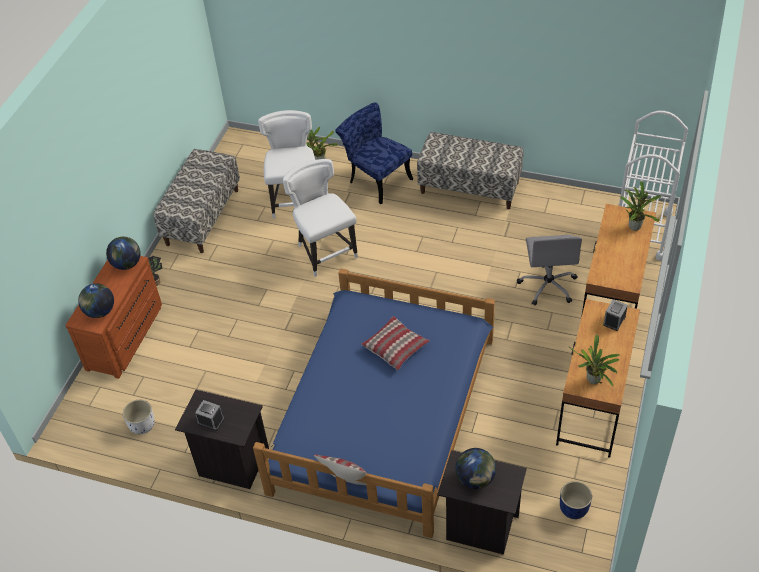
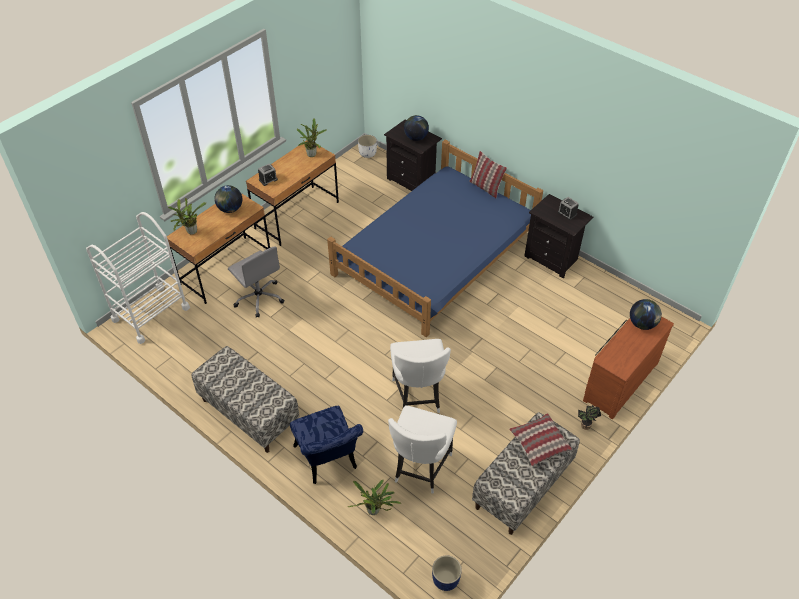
camera: 160 degrees left, 0 degrees up
globe [106,237,141,270] -> globe moved to [214,185,242,213]
white planter [123,400,155,434] -> white planter moved to [358,135,377,158]
pillow [361,316,429,370] -> pillow moved to [509,413,573,466]
grey office chair [516,235,582,305] -> grey office chair turned 120 degrees clockwise [228,246,285,318]
blue planter [560,481,592,519] -> blue planter moved to [432,556,462,591]

